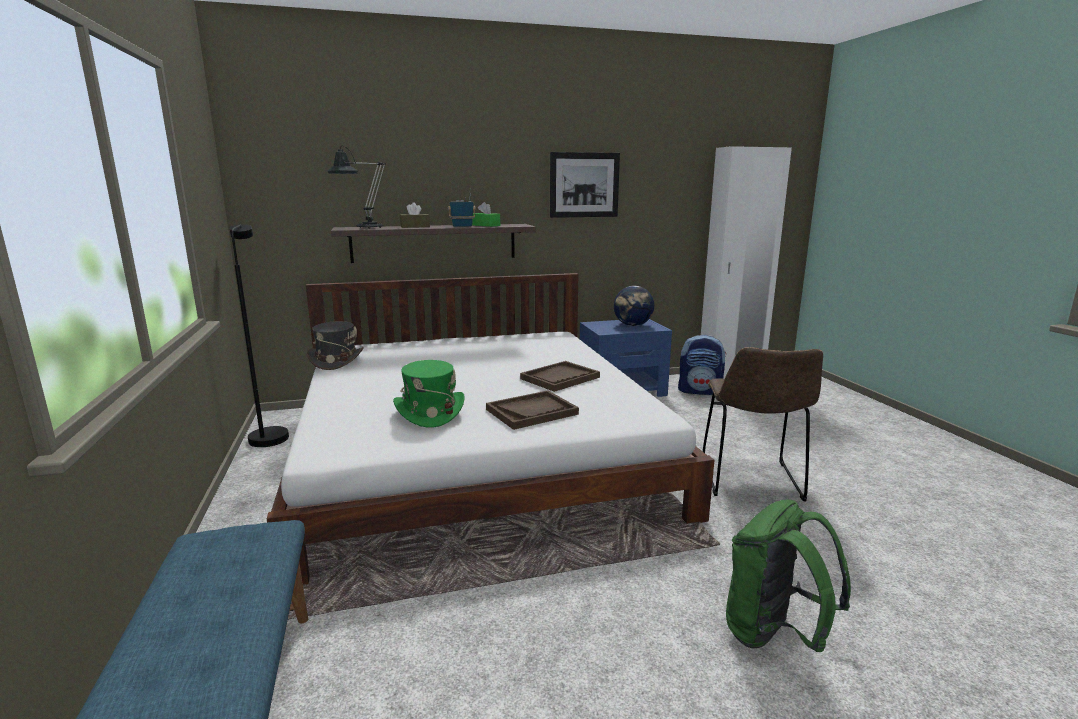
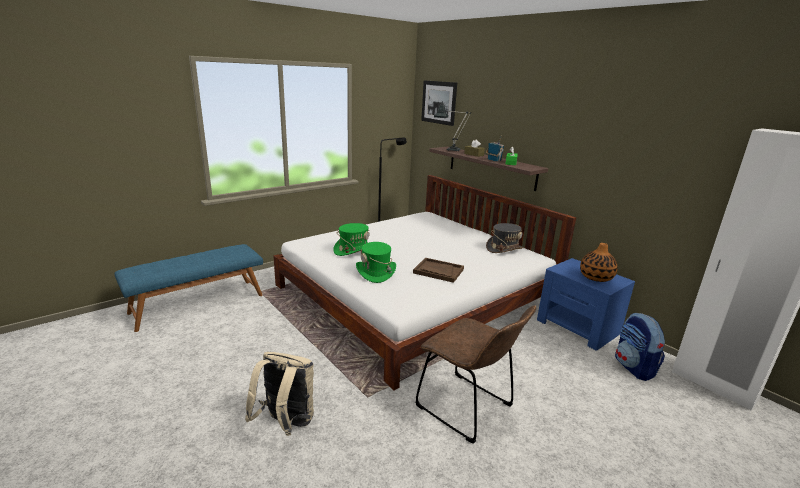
camera: 65 degrees right, 5 degrees up
grey hat [307,321,364,370] -> grey hat moved to [486,223,524,253]
brown tray [486,390,579,430] -> green hat [356,242,396,283]
picture [550,152,620,218] -> picture moved to [421,80,457,126]
globe [614,286,654,326] -> vase [580,243,618,282]
brown chair [703,347,823,501] -> brown chair turned 120 degrees counterclockwise [415,305,537,444]
green backpack [726,499,851,652] -> beige backpack [245,352,314,436]

